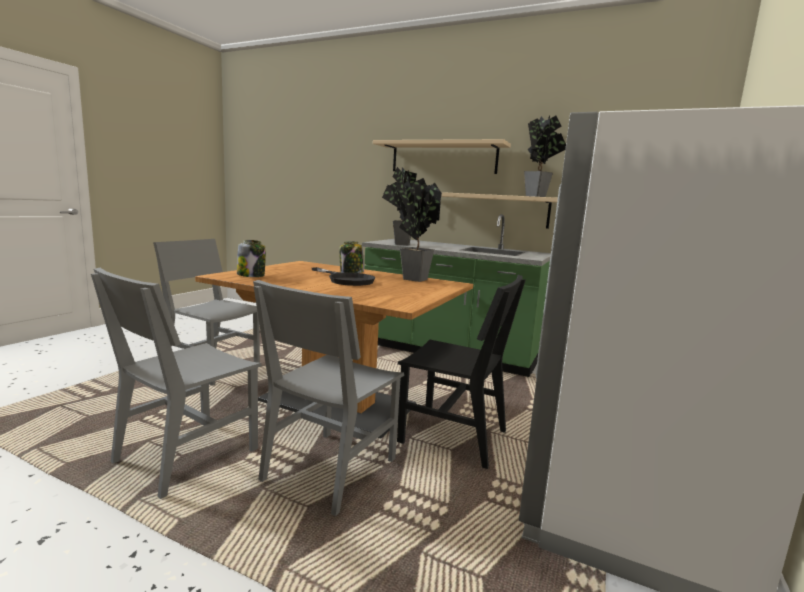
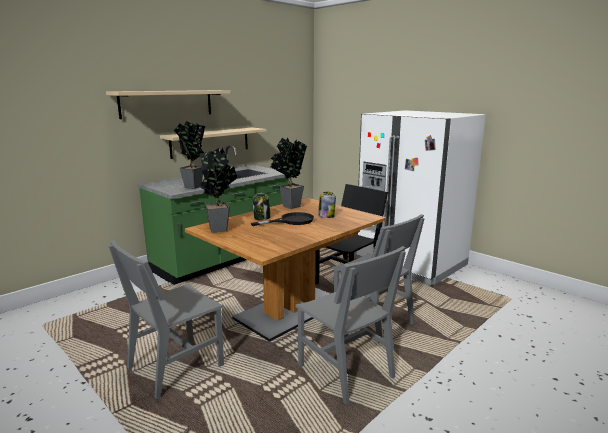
camera: 70 degrees left, 5 degrees up
jar [237,240,266,277] -> jar moved to [318,192,336,218]
potted plant [524,115,566,197] -> potted plant moved to [199,148,237,233]

